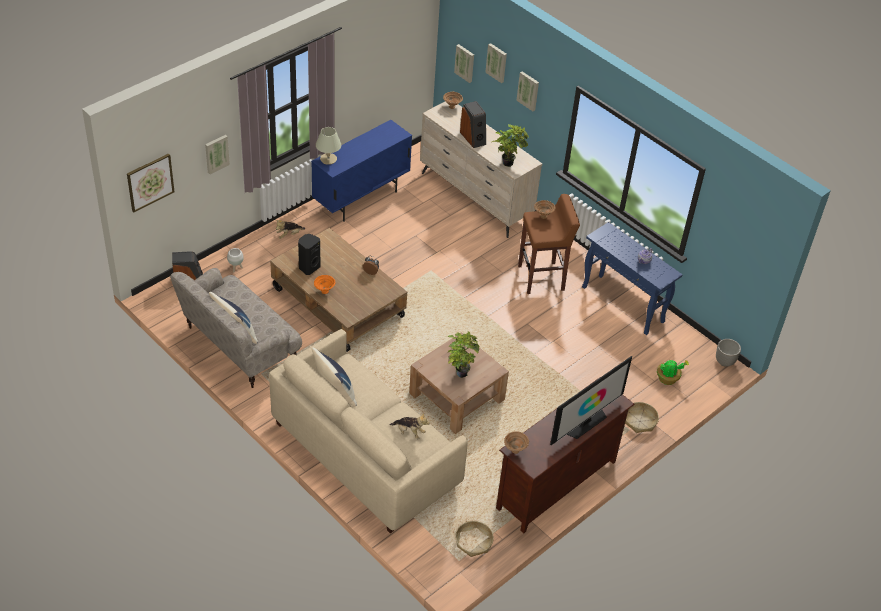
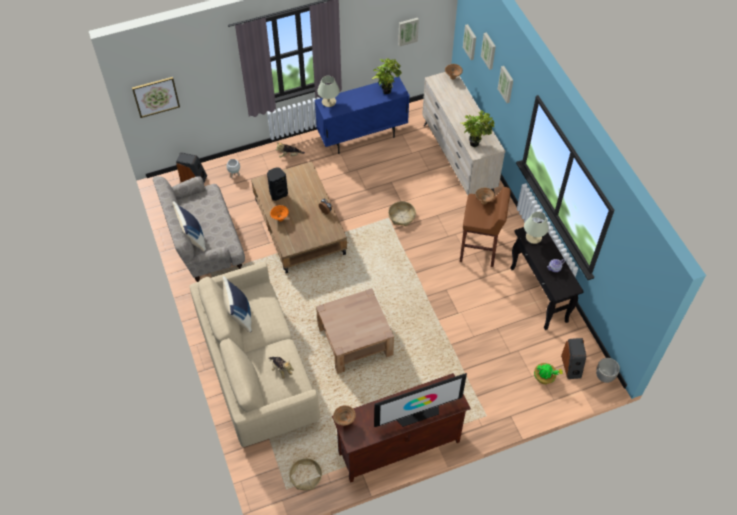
camera: 25 degrees right, 10 degrees up
picture [205,135,230,174] -> picture moved to [398,18,419,47]
potted plant [447,331,479,378] -> potted plant moved to [372,58,402,94]
speaker [460,101,486,148] -> speaker moved to [561,338,586,379]
blue console table [582,222,683,335] -> black console table [510,222,584,330]
basket [625,402,659,433] -> basket moved to [388,201,416,226]
none -> beige table lamp [524,212,549,244]

